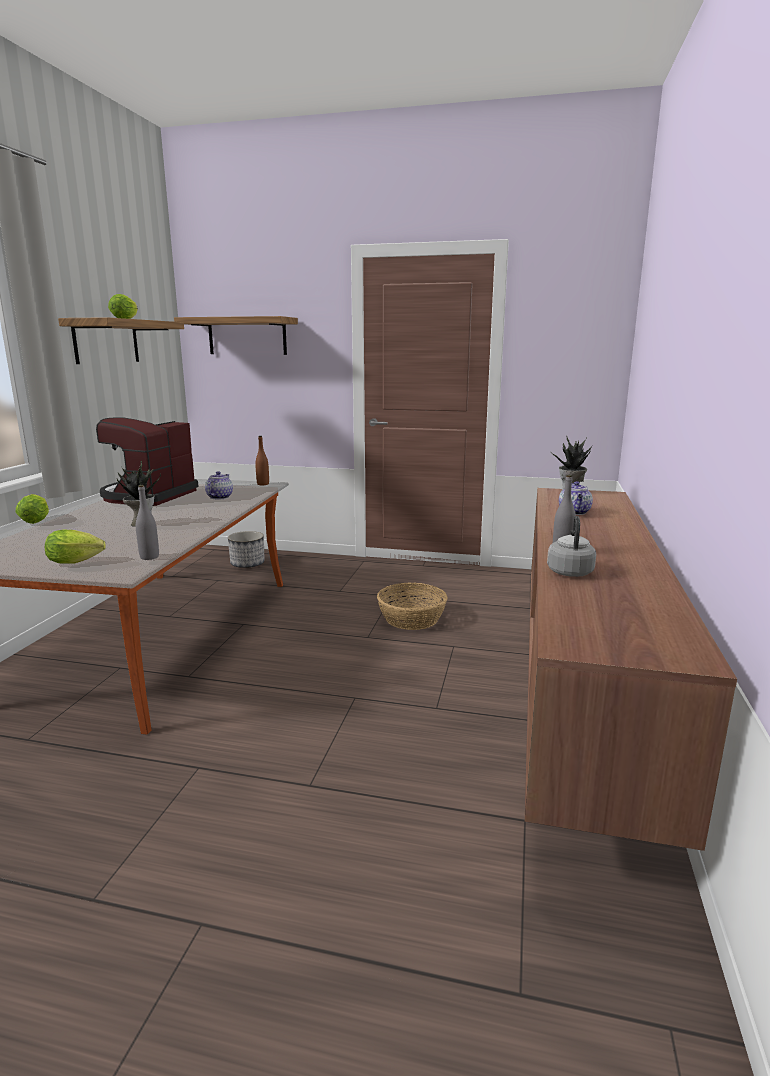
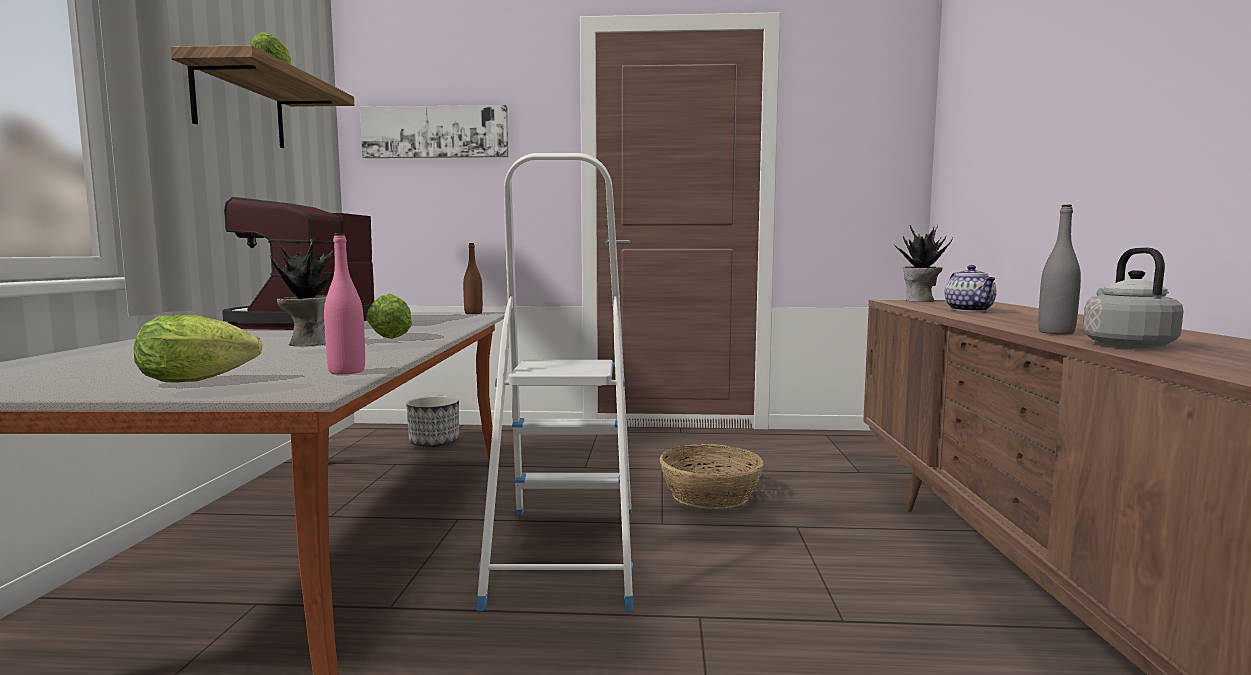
camera: 10 degrees left, 10 degrees down
lettuce [15,494,49,524] -> lettuce moved to [366,293,412,339]
grey bottle [136,485,159,560] -> pink bottle [324,233,365,375]
shelf [174,316,298,355] -> picture [360,105,509,158]
teapot [205,471,233,499] -> none
none -> white step ladder [476,153,634,611]

